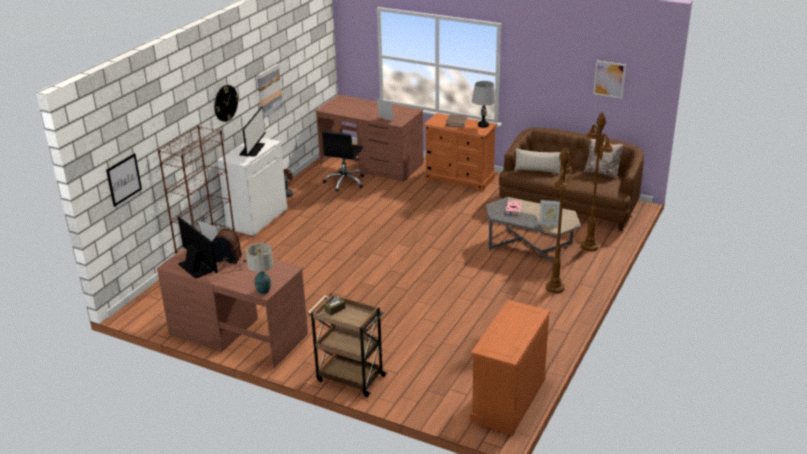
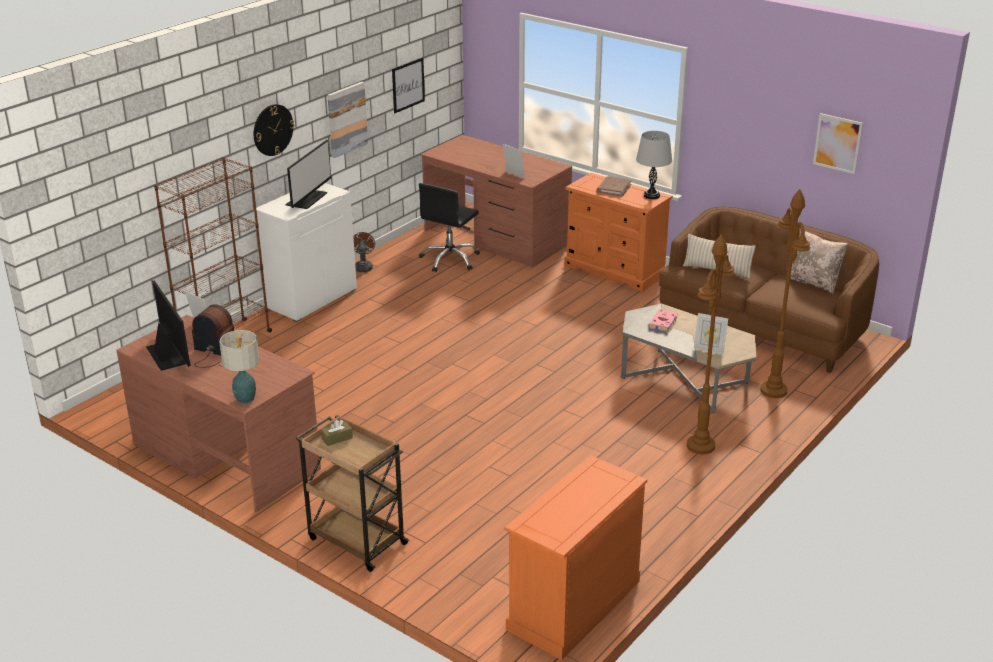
camera: 10 degrees right, 0 degrees up
picture [106,153,142,207] -> picture moved to [392,57,425,113]

